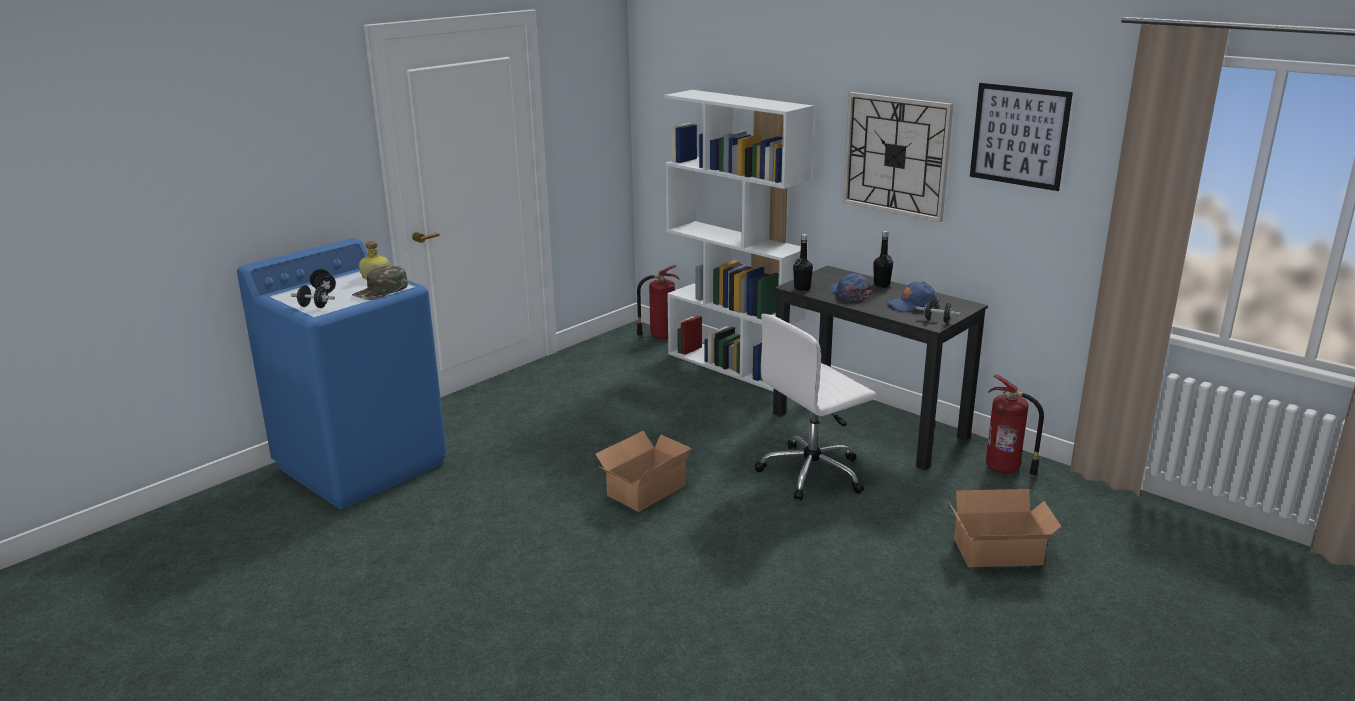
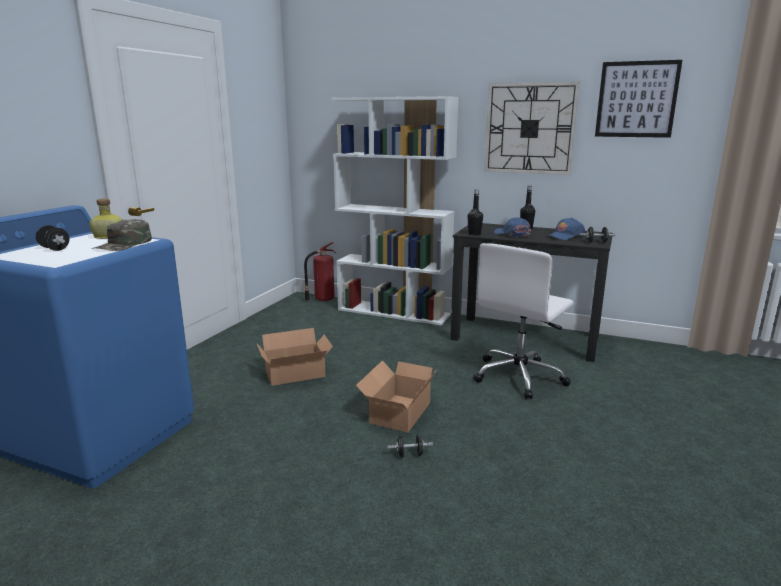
camera: 20 degrees left, 5 degrees down
black dumbbell [291,285,335,308] -> black dumbbell moved to [387,434,433,457]
cardboard box [949,489,1062,567] -> cardboard box moved to [257,328,333,386]
fire extinguisher [986,374,1044,476] -> none

